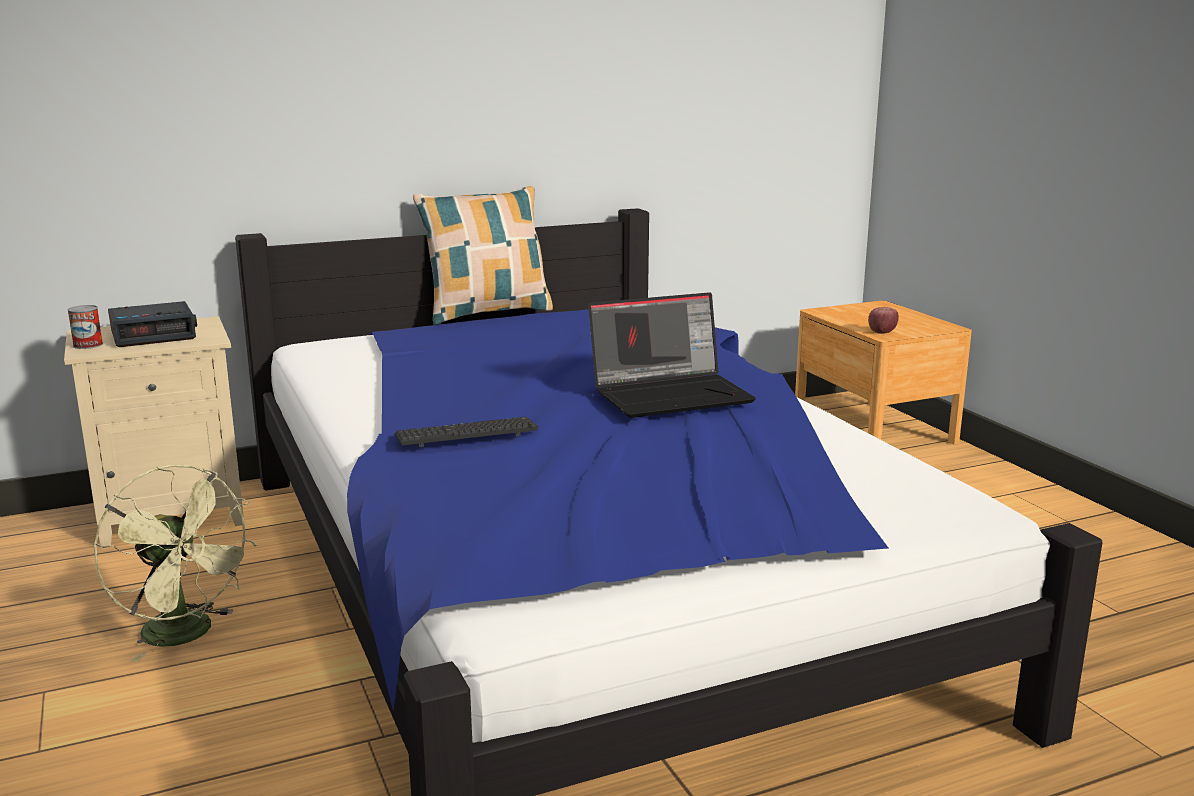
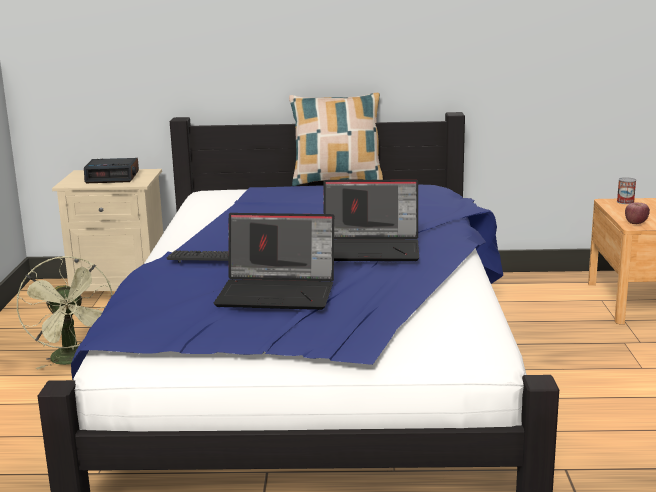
camera: 25 degrees right, 0 degrees up
can [67,305,103,349] -> can moved to [617,177,636,204]
none -> laptop [214,213,334,310]

